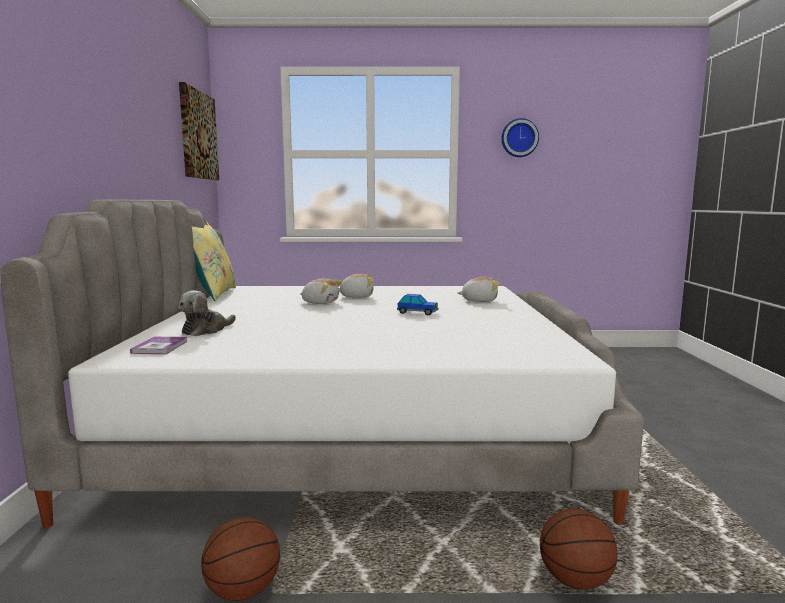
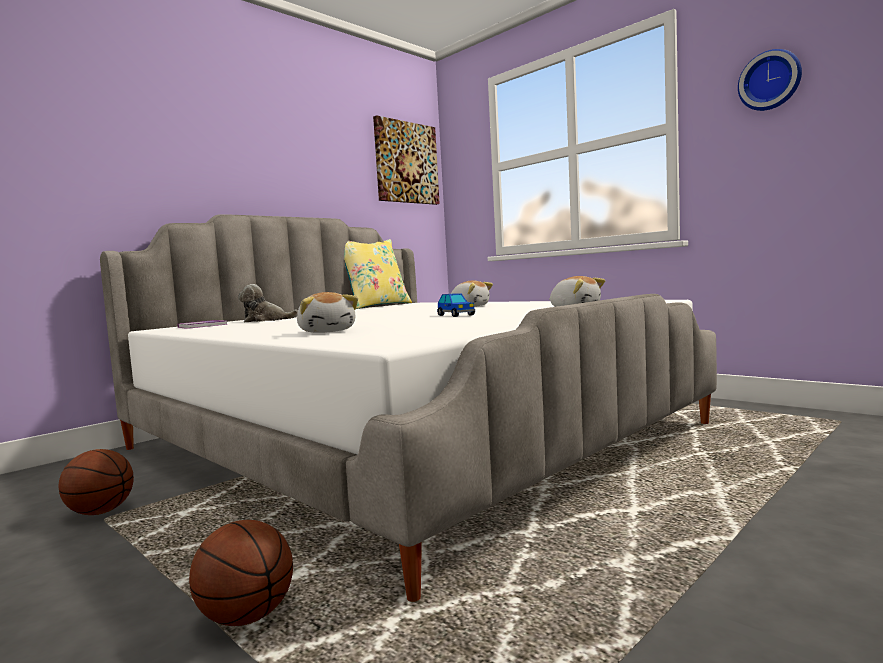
camera: 45 degrees right, 5 degrees down
plush toy [300,278,342,304] -> plush toy moved to [297,292,358,333]

